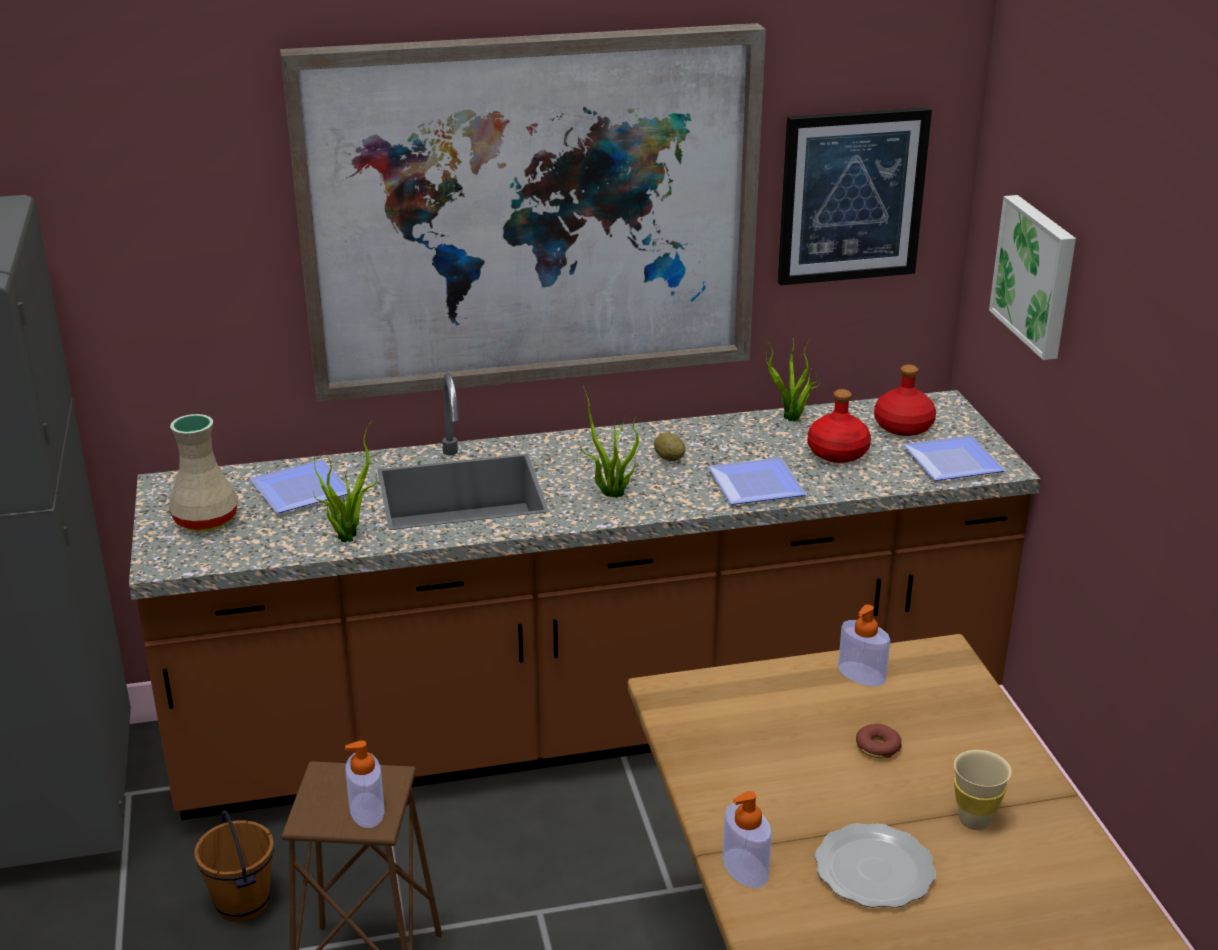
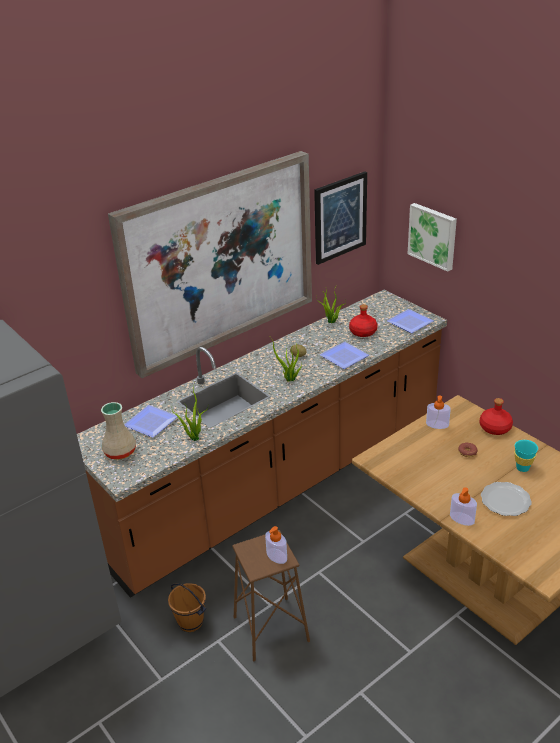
camera: 25 degrees left, 5 degrees up
red bottle [874,365,936,436] -> red bottle moved to [480,398,513,435]
beige cup [954,750,1011,830] -> turquoise cup [514,440,538,472]

